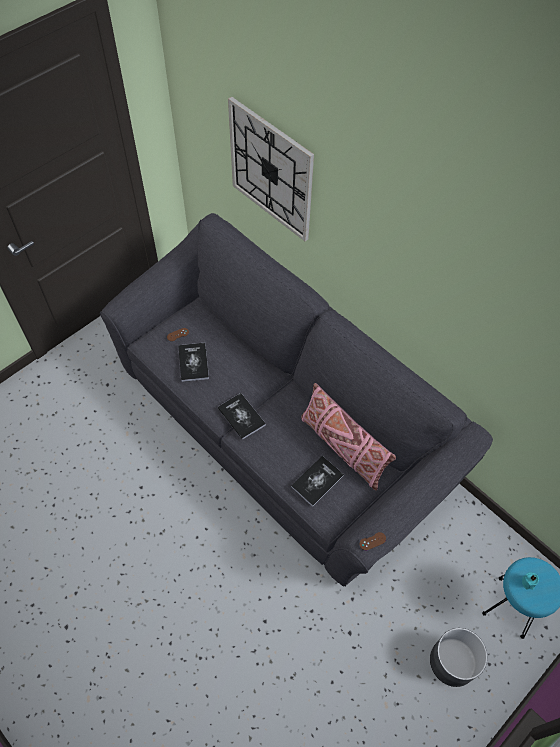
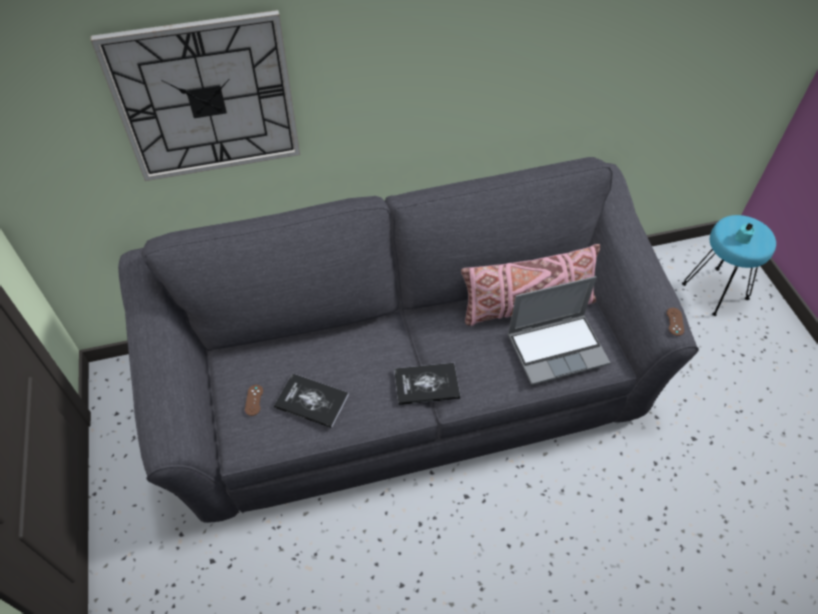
camera: 60 degrees left, 5 degrees down
book [291,456,344,507] -> laptop [508,276,611,385]
grey planter [430,628,487,687] -> none

